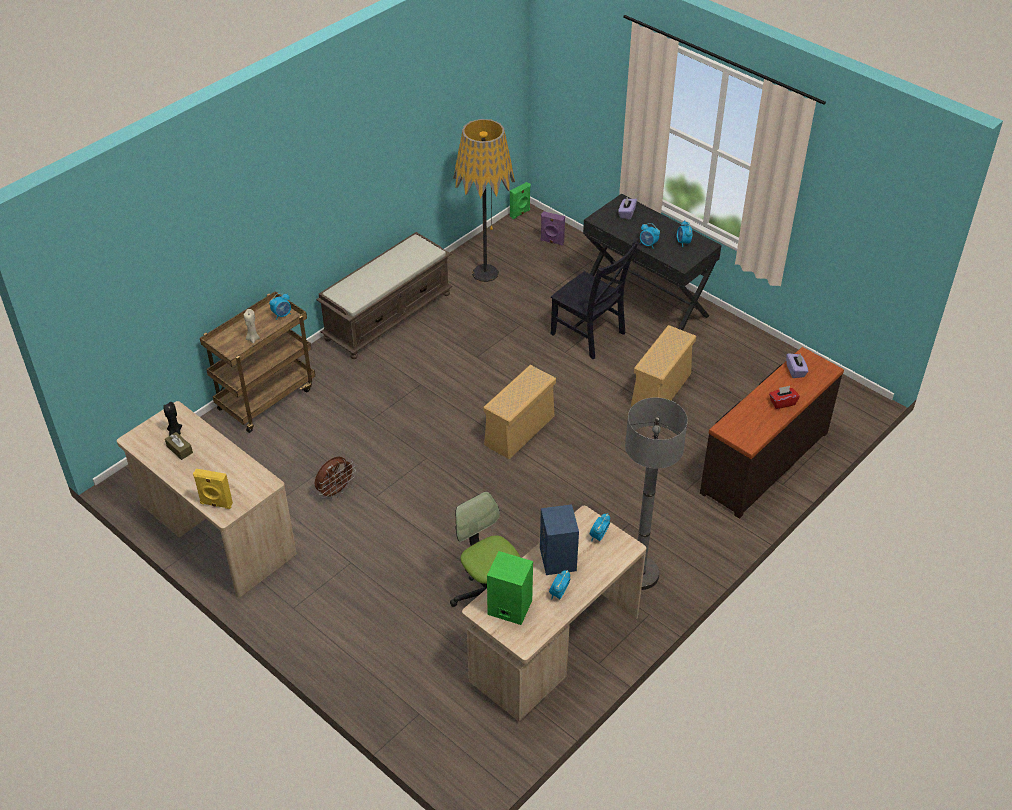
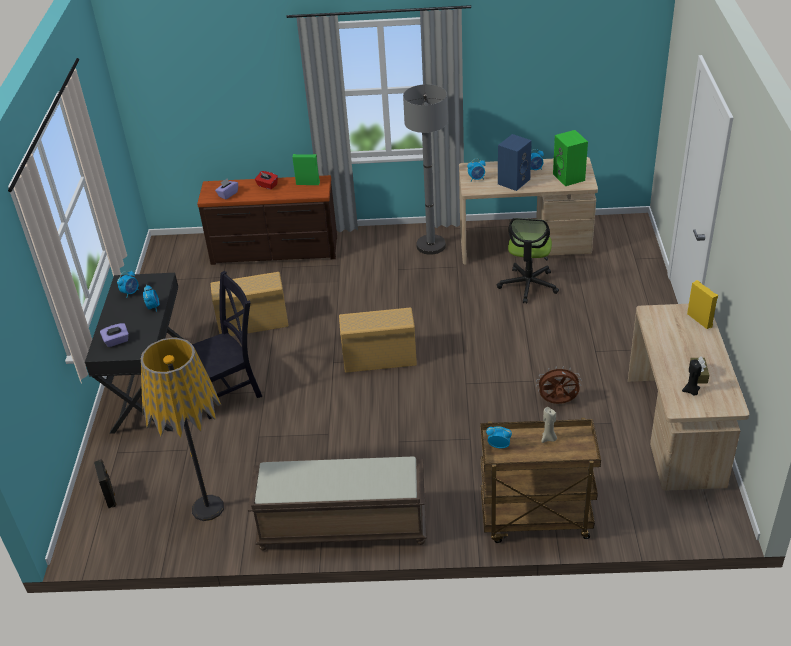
camera: 130 degrees left, 5 degrees down
green speaker [510,182,531,219] -> green speaker moved to [292,154,320,185]
purple speaker [540,211,565,246] -> black speaker [94,459,116,508]
black chair [551,241,639,359] -> black chair turned 60 degrees clockwise [192,271,262,419]

